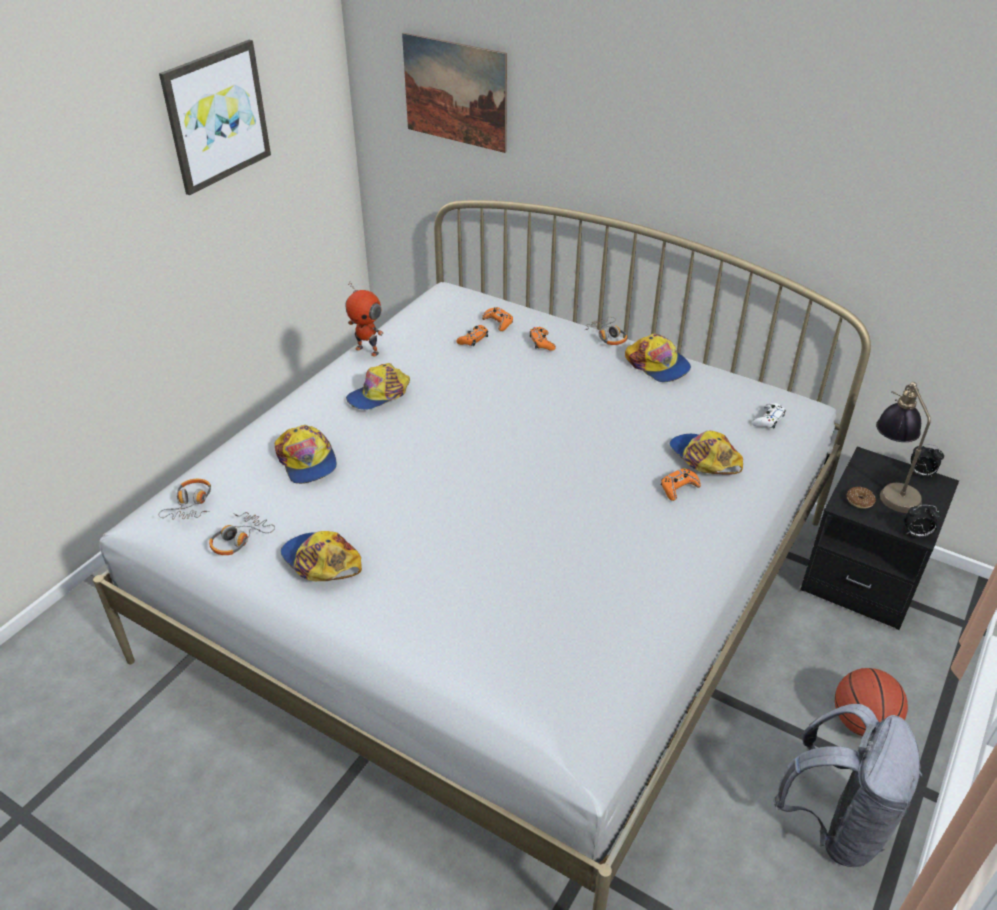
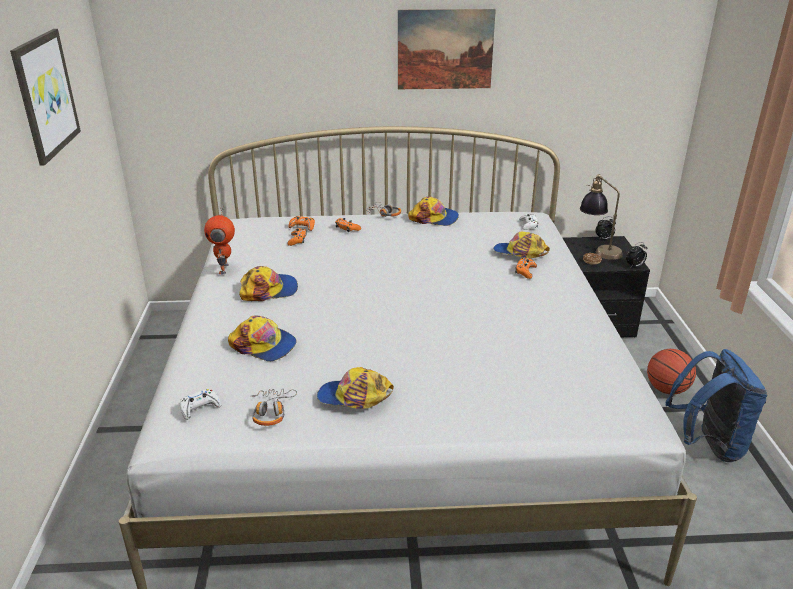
camera: 35 degrees left, 10 degrees down
headphones [159,479,211,520] -> white game controller [180,389,221,420]
toy robot [345,282,384,356] -> toy robot turned 90 degrees clockwise [204,206,235,274]
cap [346,363,410,410] -> cap turned 120 degrees counterclockwise [239,266,298,301]
picture [402,33,507,153] -> picture moved to [398,9,496,89]
grey backpack [773,704,922,867] -> blue backpack [665,349,767,462]

